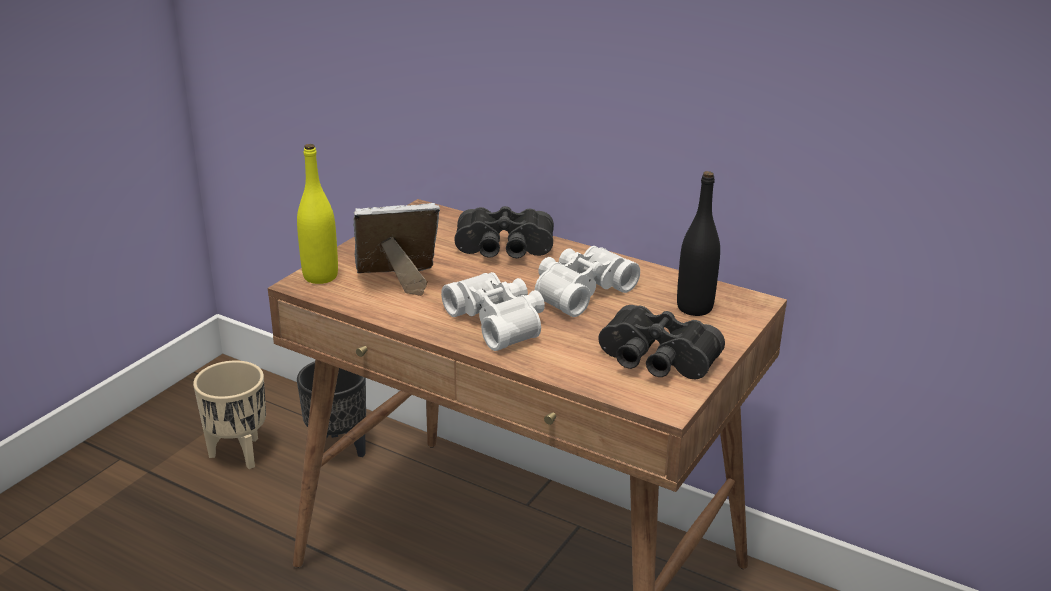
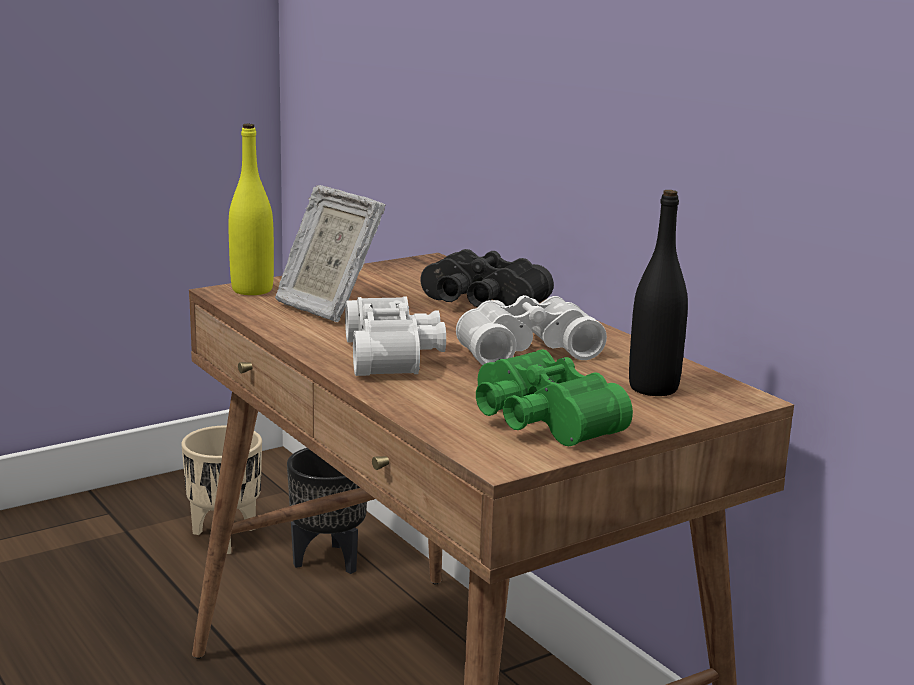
camera: 25 degrees right, 10 degrees down
picture frame [353,203,440,296] -> picture frame turned 150 degrees counterclockwise [275,185,386,322]
black binoculars [598,305,725,379] -> green binoculars [476,349,633,446]

